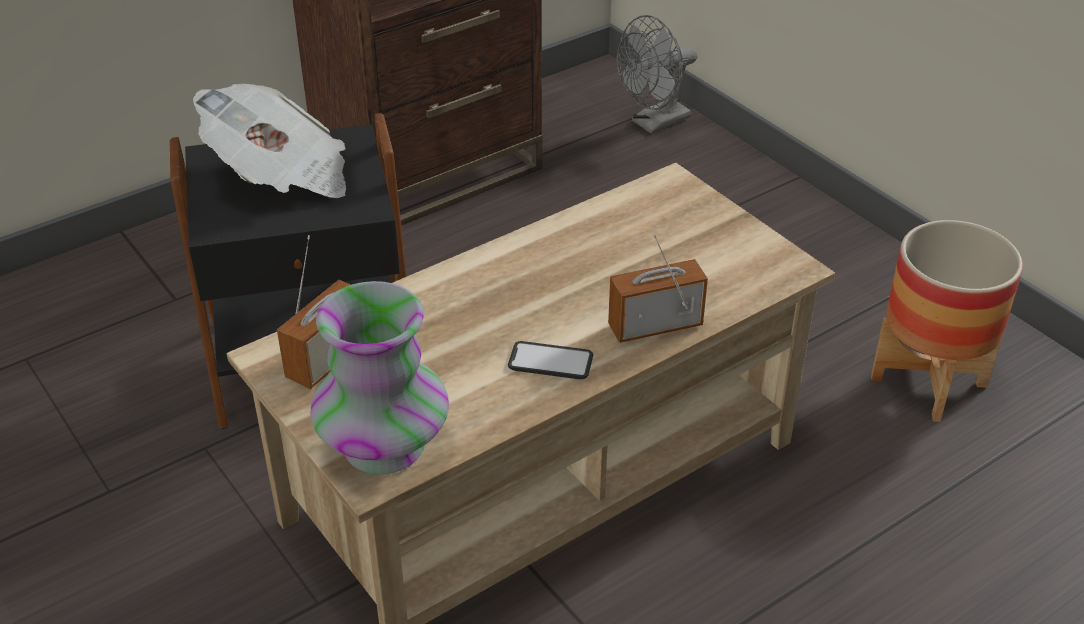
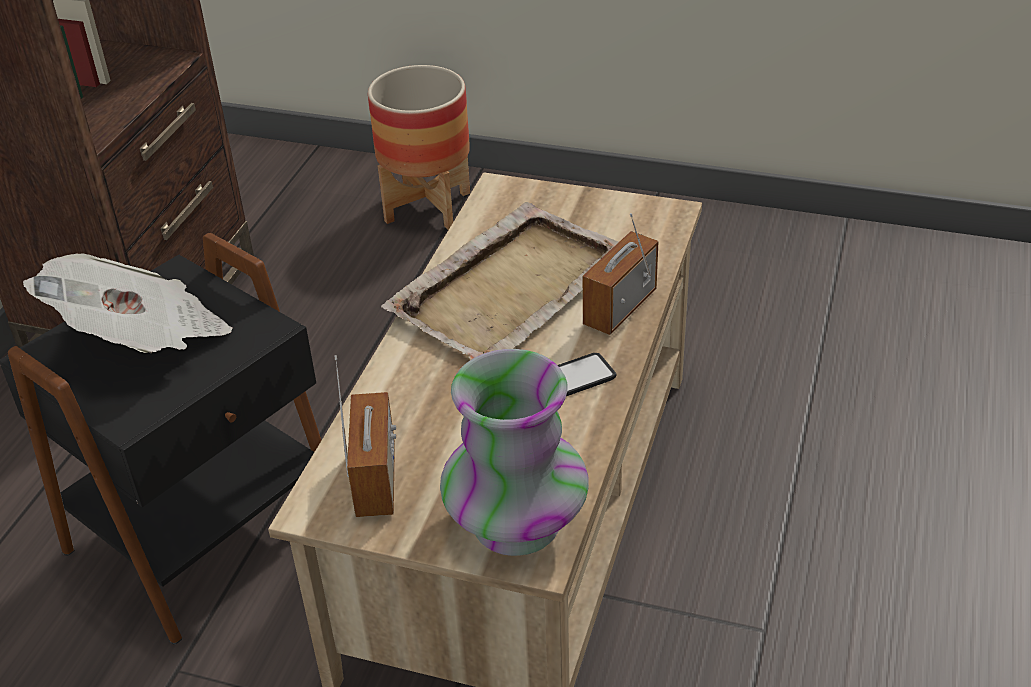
camera: 35 degrees left, 0 degrees up
grey fan [616,15,697,133] -> none
planter [871,220,1023,422] -> planter moved to [368,65,470,230]
none -> beige tray [381,202,619,359]

